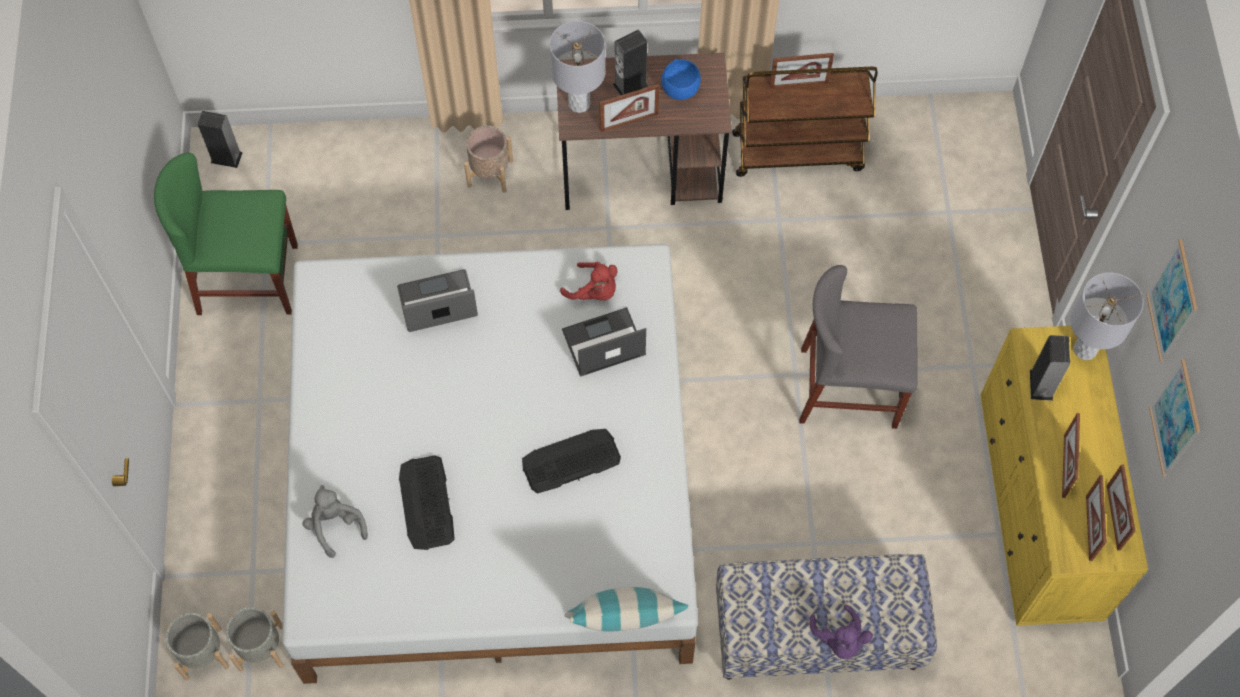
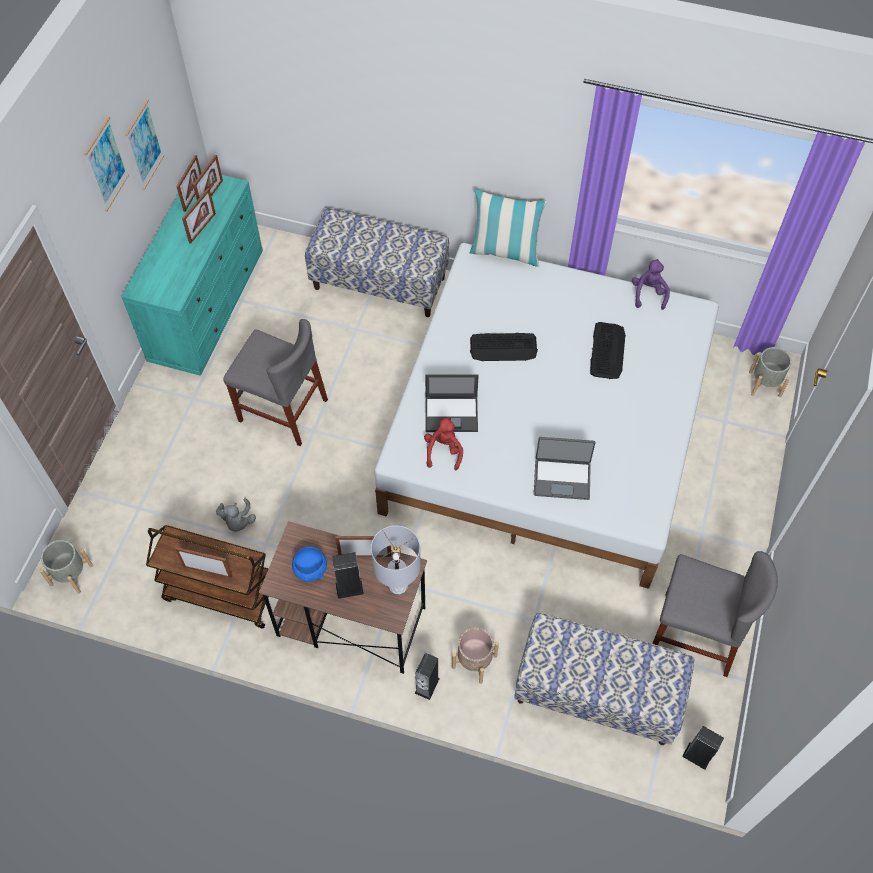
camera: 160 degrees left, 5 degrees down
green chair [154,153,298,315] -> grey chair [652,551,778,677]
grey planter [226,607,284,671] -> grey planter moved to [39,540,93,594]
grey plush toy [302,485,368,558] -> grey plush toy moved to [216,498,256,532]
red plush toy [560,262,617,300] -> red plush toy turned 45 degrees clockwise [424,417,463,470]
purple plush toy [809,604,873,659] -> purple plush toy moved to [632,259,670,310]
yellow dresser [981,326,1148,626] -> turquoise dresser [121,170,263,376]
speaker [1030,335,1070,401] -> speaker moved to [415,653,440,700]
grey table lamp [1070,272,1144,360] -> none
none -> bench [514,613,694,745]

